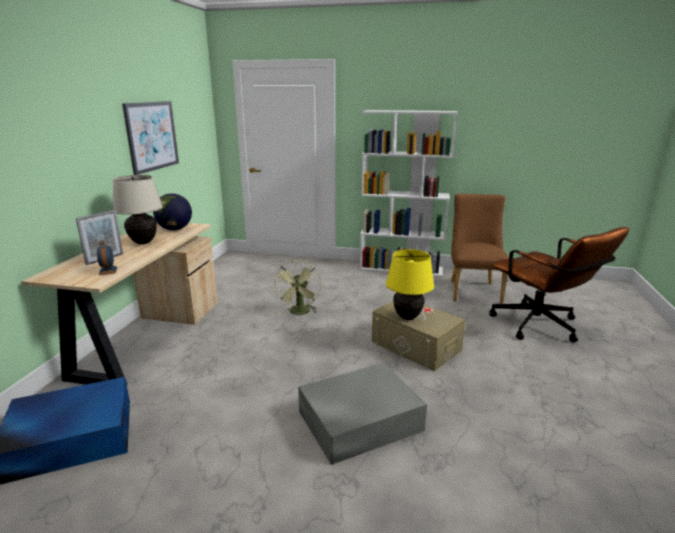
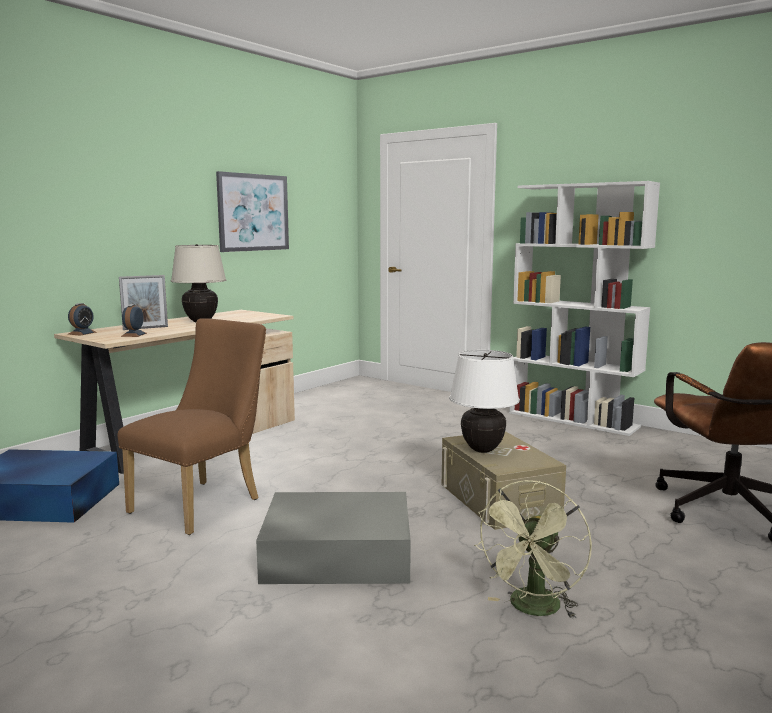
camera: 25 degrees right, 10 degrees down
globe [153,193,192,230] -> none
green fan [274,260,321,315] -> green fan moved to [474,480,592,619]
yellow table lamp [386,249,434,320] -> white table lamp [449,350,520,453]
brown chair [451,194,509,304] -> brown chair moved to [118,318,266,535]
none -> alarm clock [68,303,96,336]

